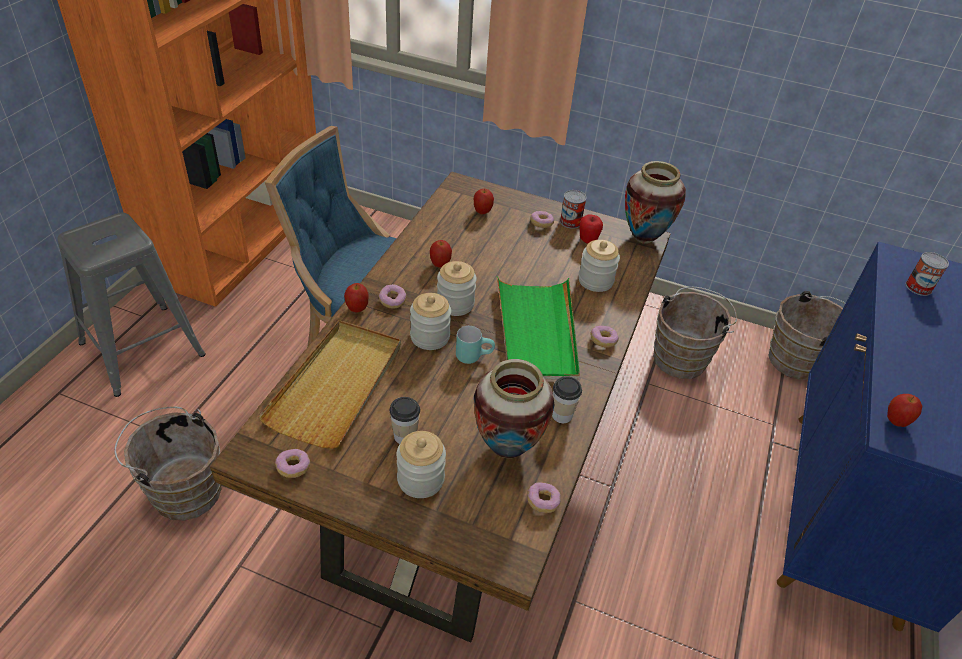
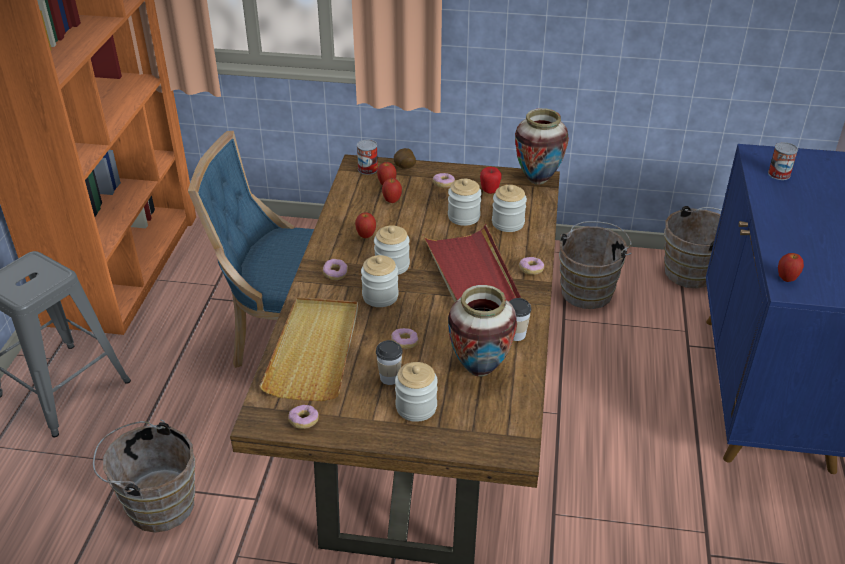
camera: 10 degrees left, 5 degrees down
apple [344,283,369,313] -> apple moved to [382,178,402,203]
turquoise mug [456,326,495,364] -> none
green tray [497,276,580,380] -> red tray [423,224,521,302]
donut [527,482,561,513] -> donut moved to [391,328,418,349]
can [560,190,587,229] -> can moved to [357,139,378,175]
none -> potato [394,148,416,169]
none -> jar [448,179,482,226]

